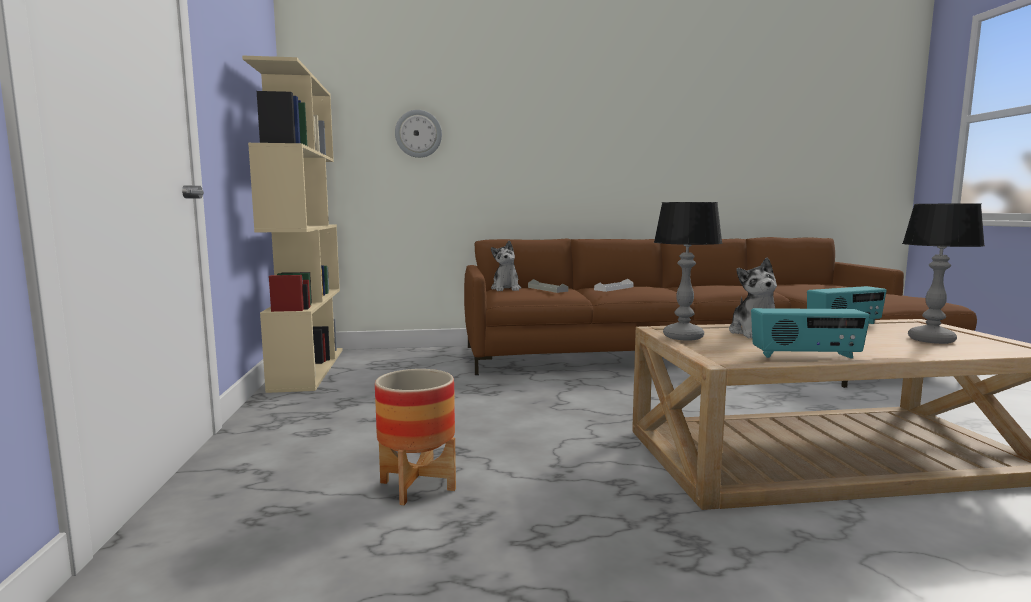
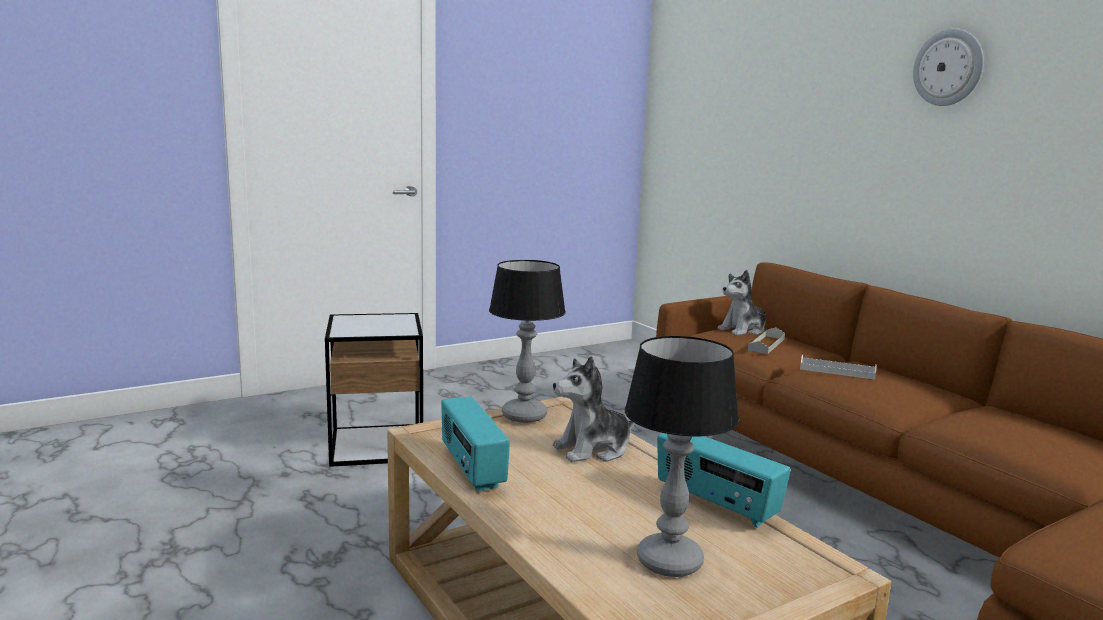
camera: 65 degrees right, 5 degrees up
beige bookcase [242,55,343,393] -> none
planter [375,369,456,505] -> side table [325,313,423,467]
wall clock [395,110,442,158] -> wall clock moved to [913,29,984,106]

